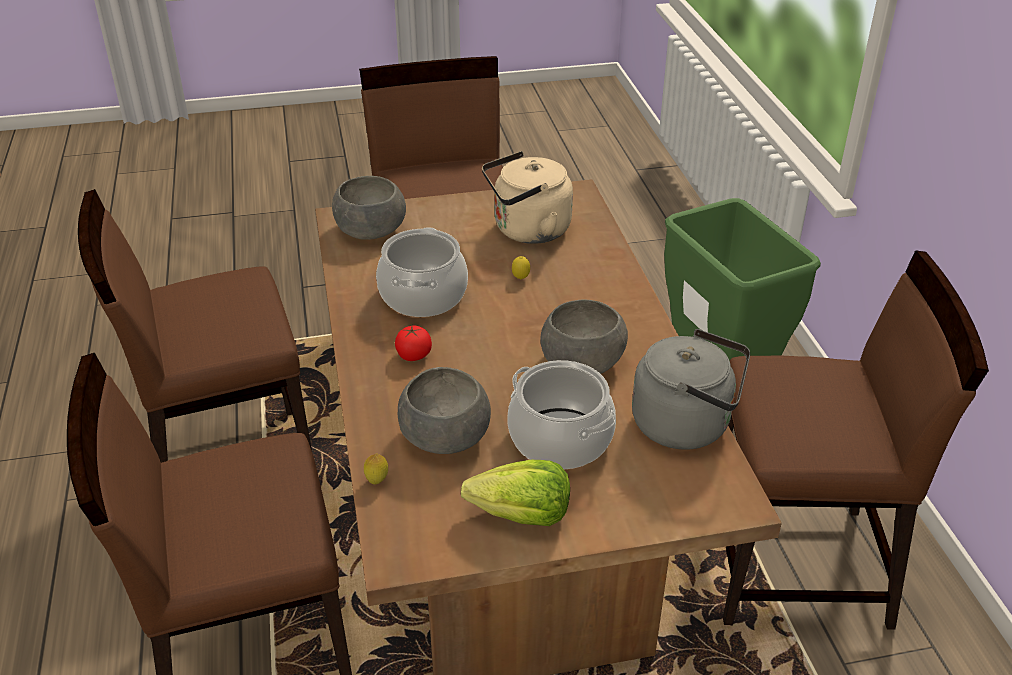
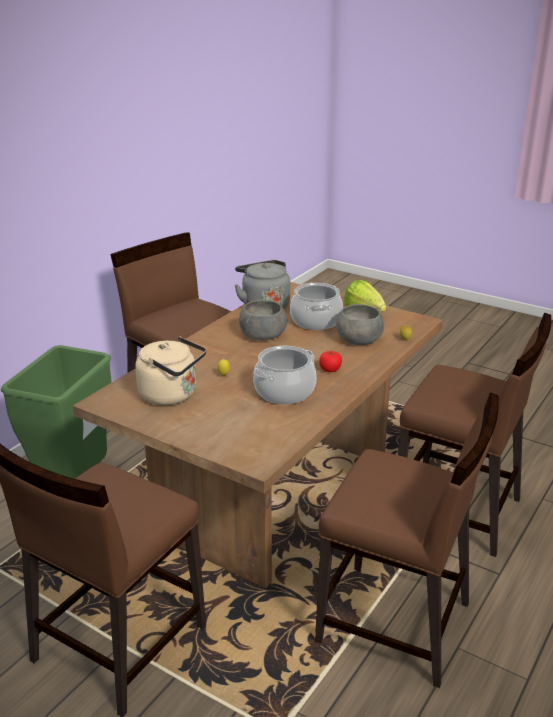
camera: 135 degrees left, 10 degrees down
grey bowl [332,176,406,240] -> none

